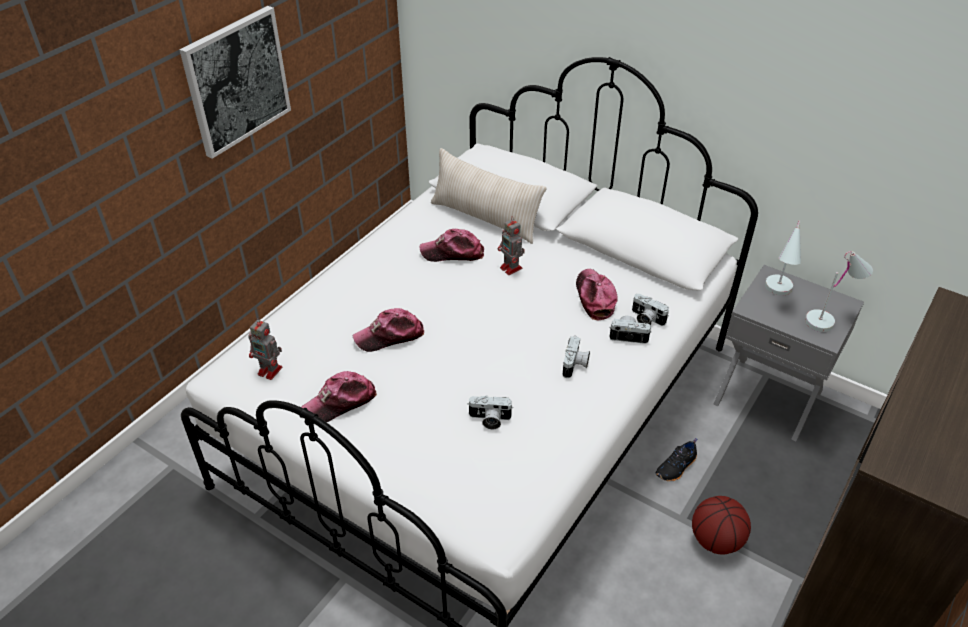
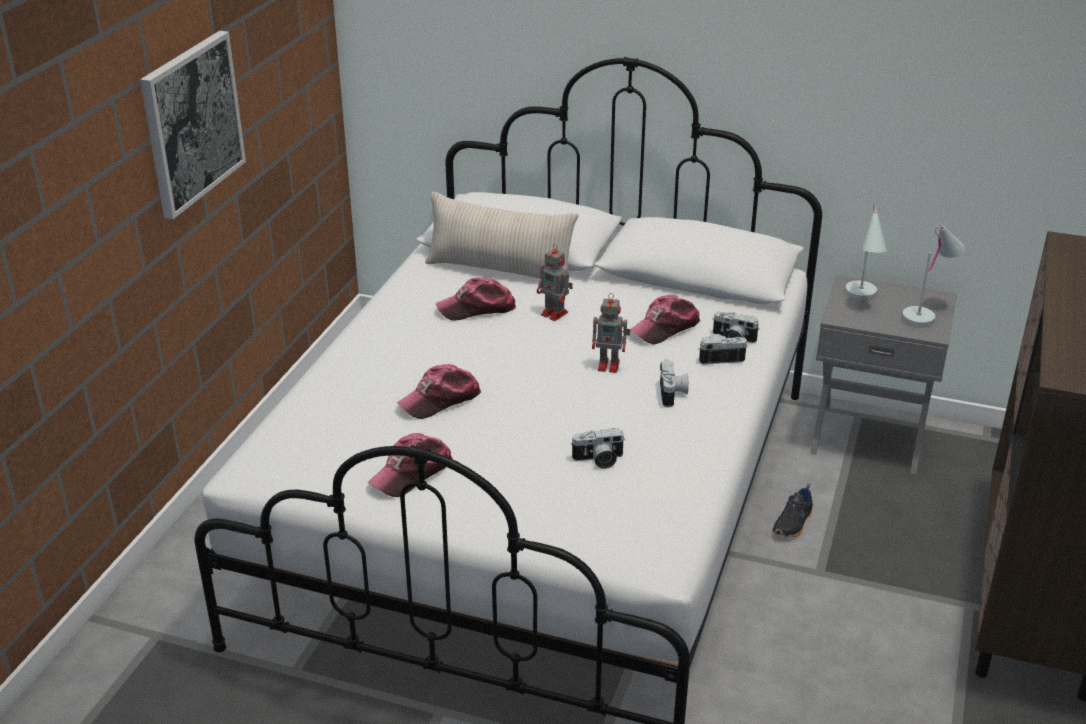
camera: 15 degrees left, 10 degrees down
toy robot [248,318,283,380] -> toy robot moved to [592,293,630,373]
cap [576,269,618,321] -> cap turned 105 degrees counterclockwise [630,295,700,344]
basketball [692,496,751,554] -> none

